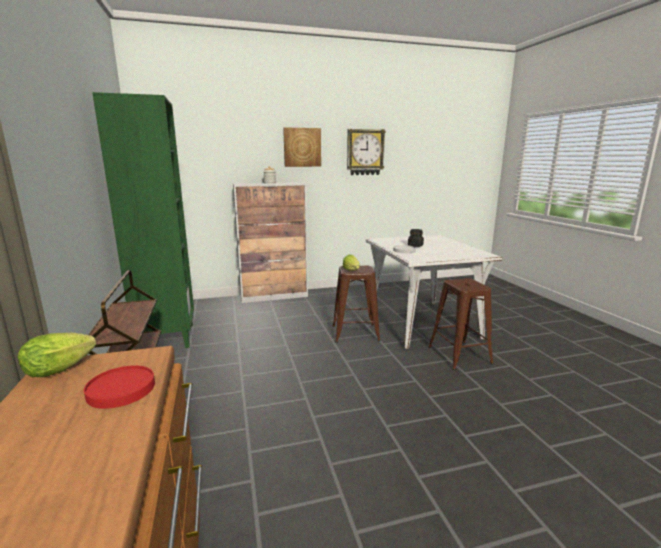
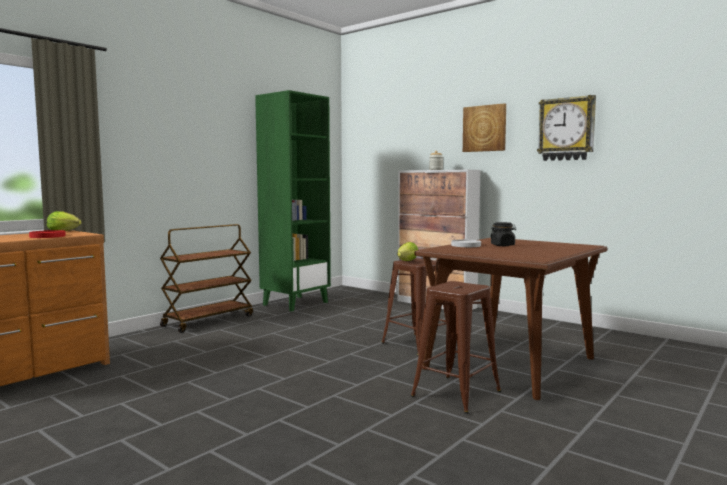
camera: 55 degrees right, 10 degrees down
white dining table [366,235,502,349] -> brown dining table [415,238,607,400]

